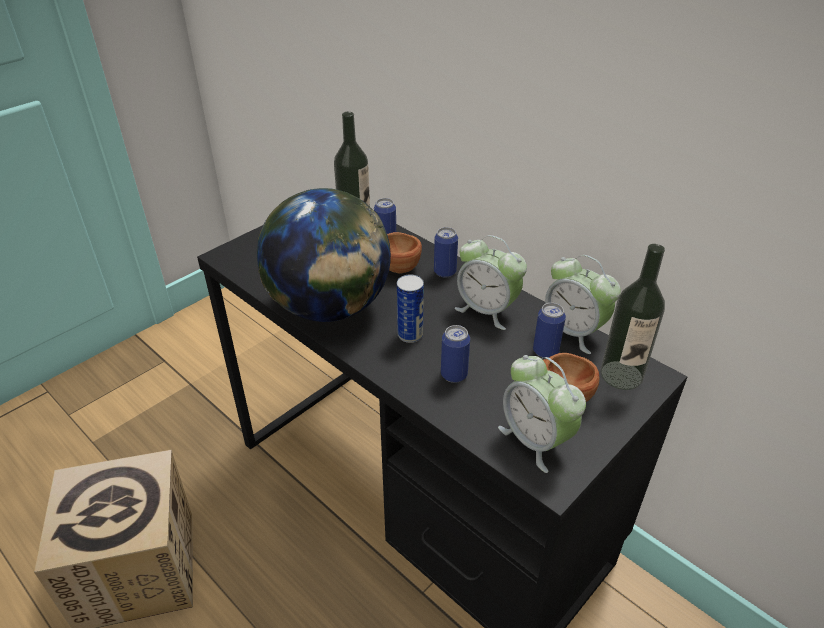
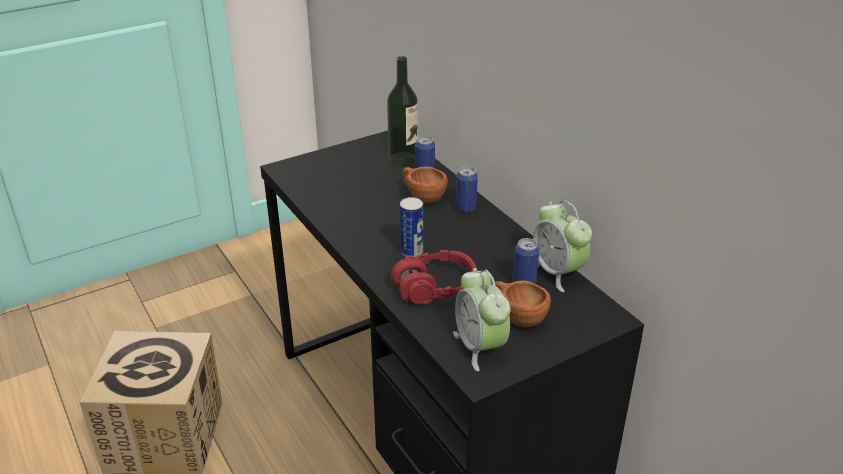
camera: 15 degrees right, 5 degrees down
globe [257,188,391,322] -> none
can [441,325,470,383] -> red headphones [391,250,477,304]
alarm clock [455,235,527,330] -> none
bottle [601,244,665,390] -> none

